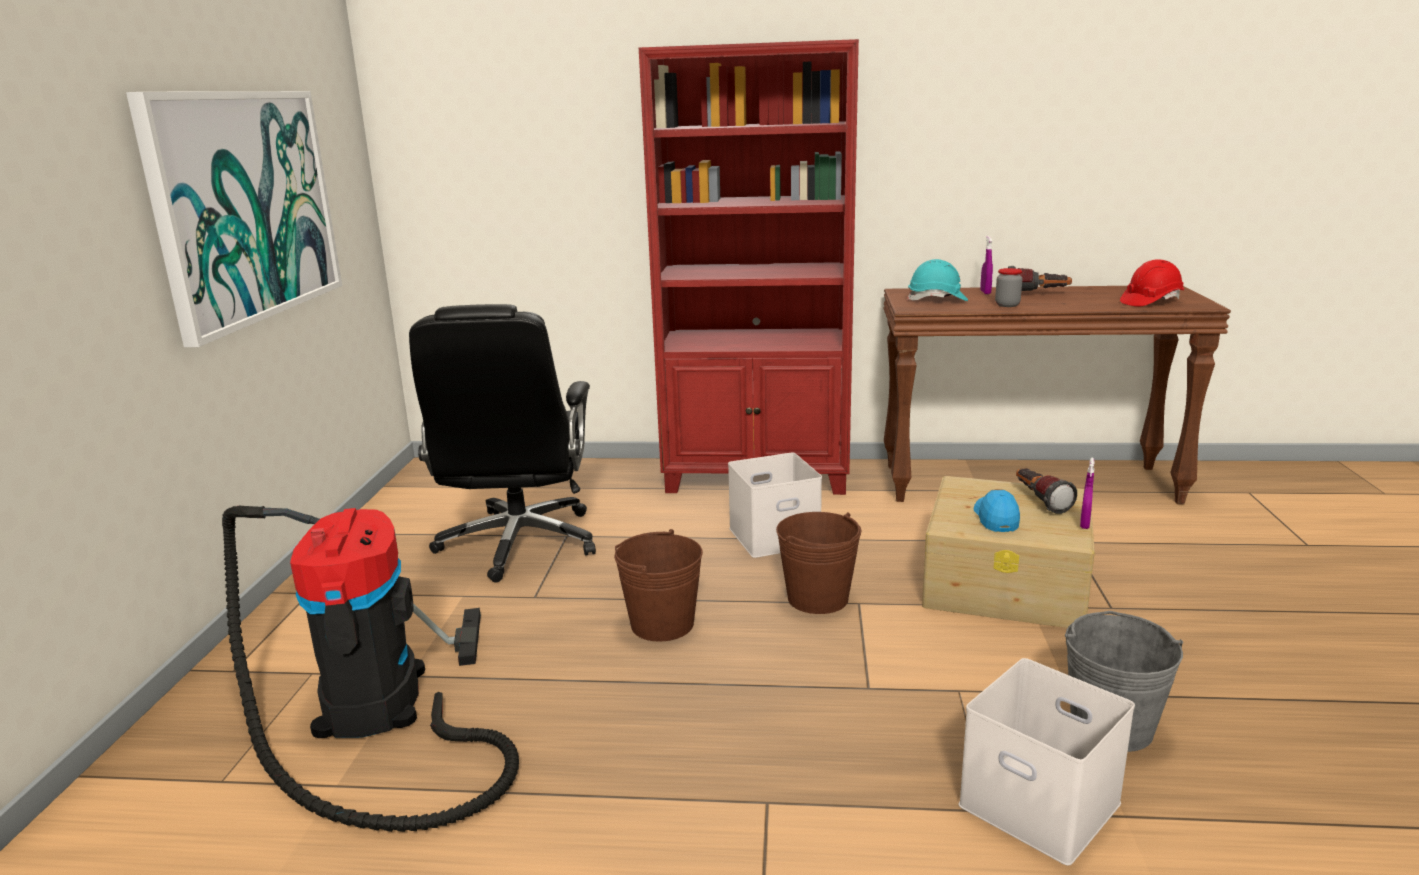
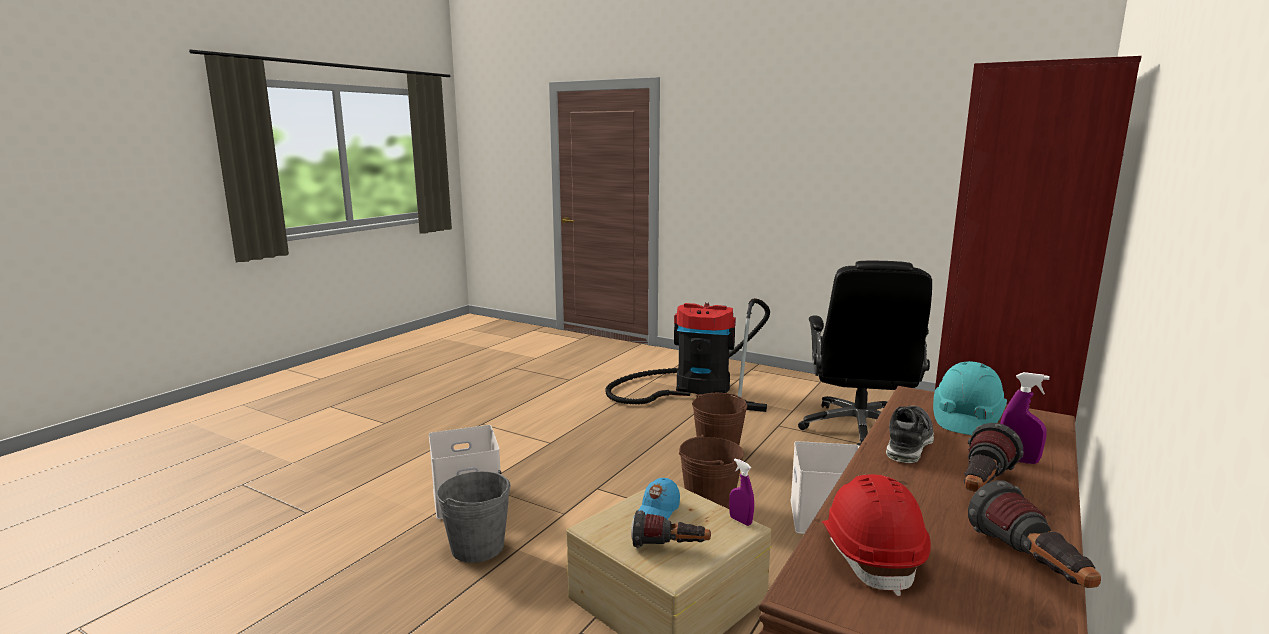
camera: 115 degrees right, 5 degrees down
picture [126,91,342,347] -> none
black office chair [409,304,596,583] -> black office chair turned 105 degrees counterclockwise [798,261,932,446]
blue cap [974,489,1020,532] -> blue cap turned 90 degrees clockwise [633,478,680,520]
jar [995,268,1023,307] -> shoe [886,406,934,463]
purple spray bottle [1080,458,1094,529] -> purple spray bottle moved to [729,459,754,526]
none -> flashlight [968,480,1101,588]

